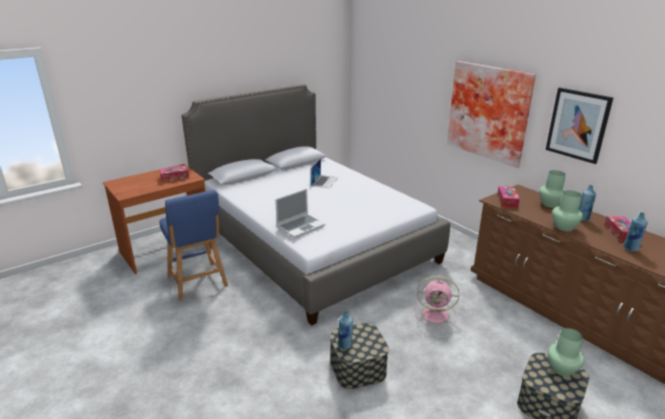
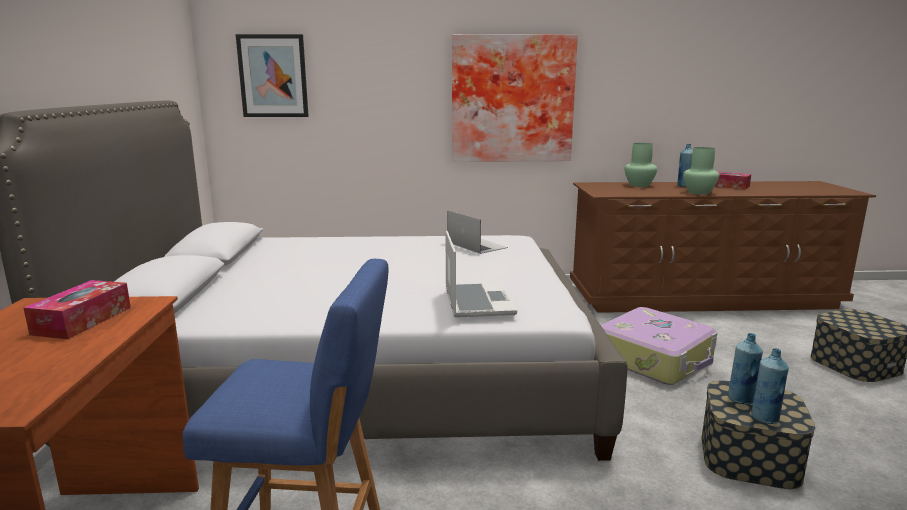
camera: 55 degrees left, 10 degrees down
laptop [311,159,339,188] -> laptop moved to [447,210,508,254]
pink fan [415,276,459,328] -> suitcase [601,307,717,385]
tissue box [497,186,520,208] -> none
picture [546,87,613,164] -> picture moved to [236,34,309,117]
green vase [548,328,585,376] -> none
blue bottle [623,212,648,252] -> blue bottle moved to [728,333,763,405]

